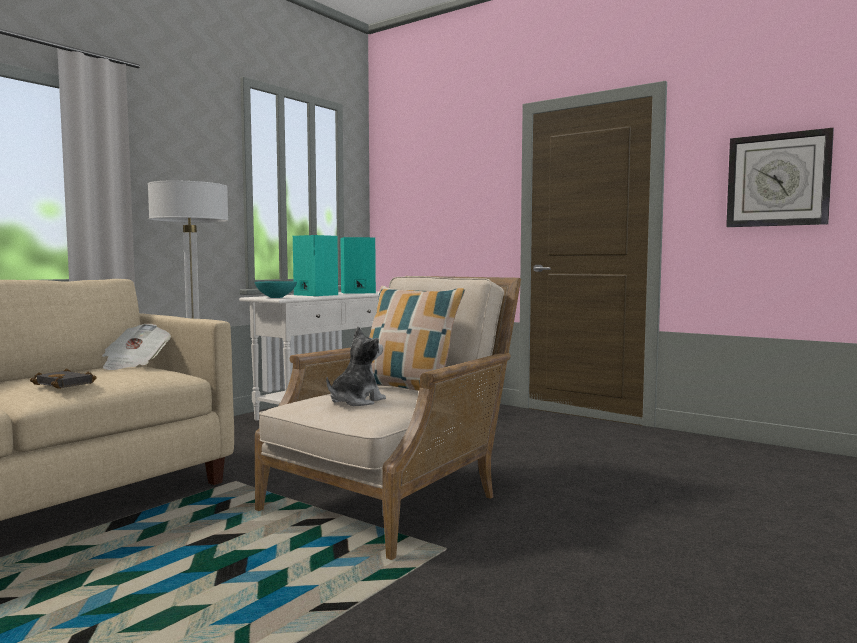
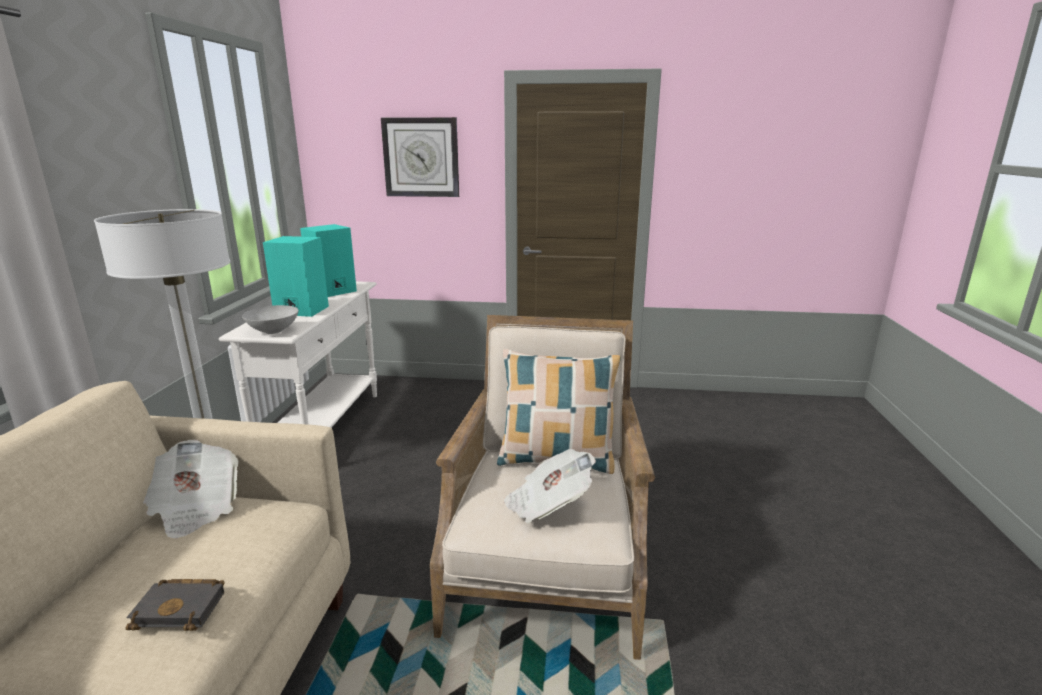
camera: 30 degrees left, 15 degrees up
turquoise bowl [254,281,297,298] -> grey bowl [242,305,299,334]
plush toy [326,326,386,406] -> newspaper [504,449,596,524]
wall clock [726,128,834,227] -> wall clock moved to [381,117,459,197]

